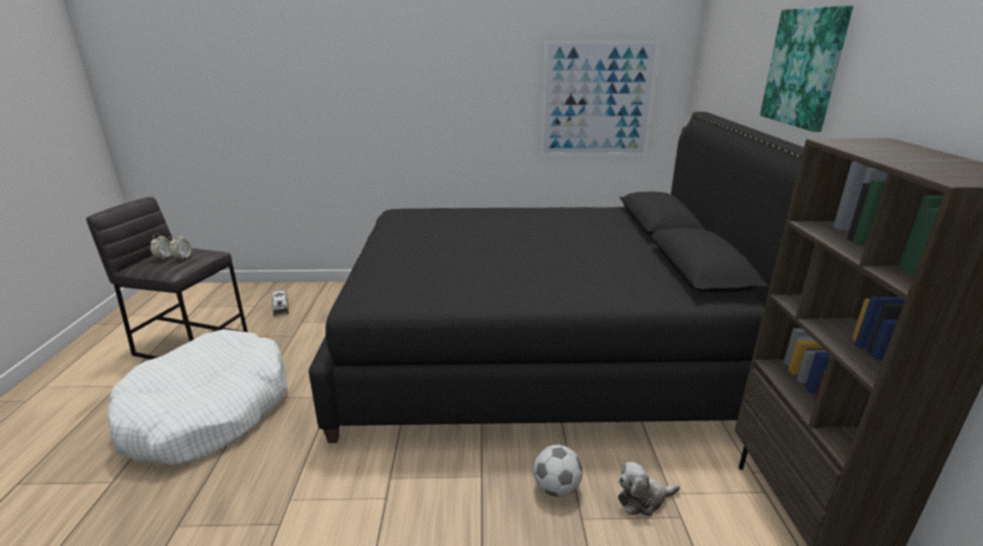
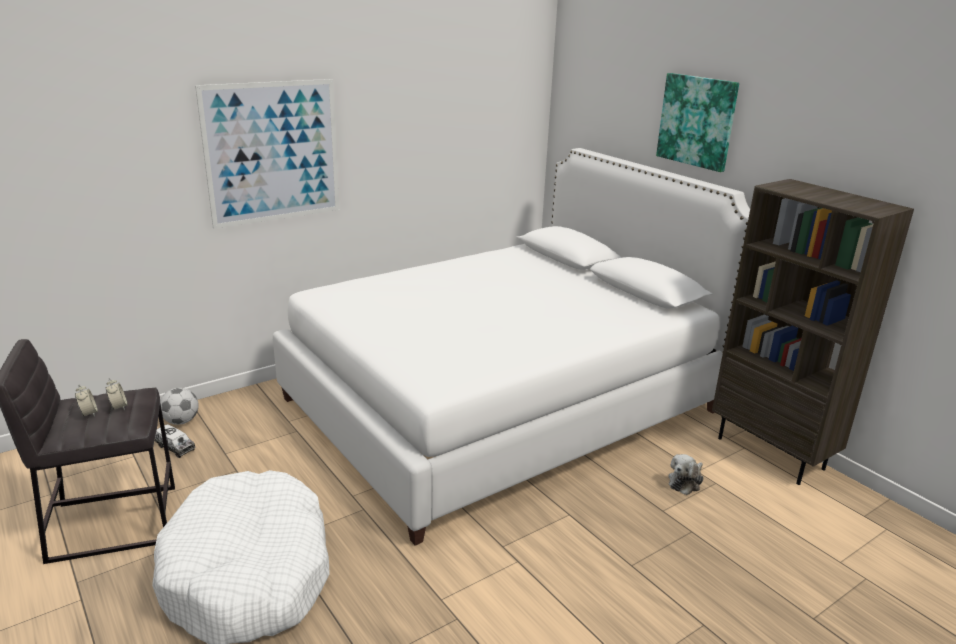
camera: 35 degrees left, 0 degrees up
black bed [309,112,804,443] -> white bed [273,148,750,546]
football [533,445,583,497] -> football moved to [160,388,199,425]
picture [540,39,661,157] -> picture moved to [195,79,339,229]

